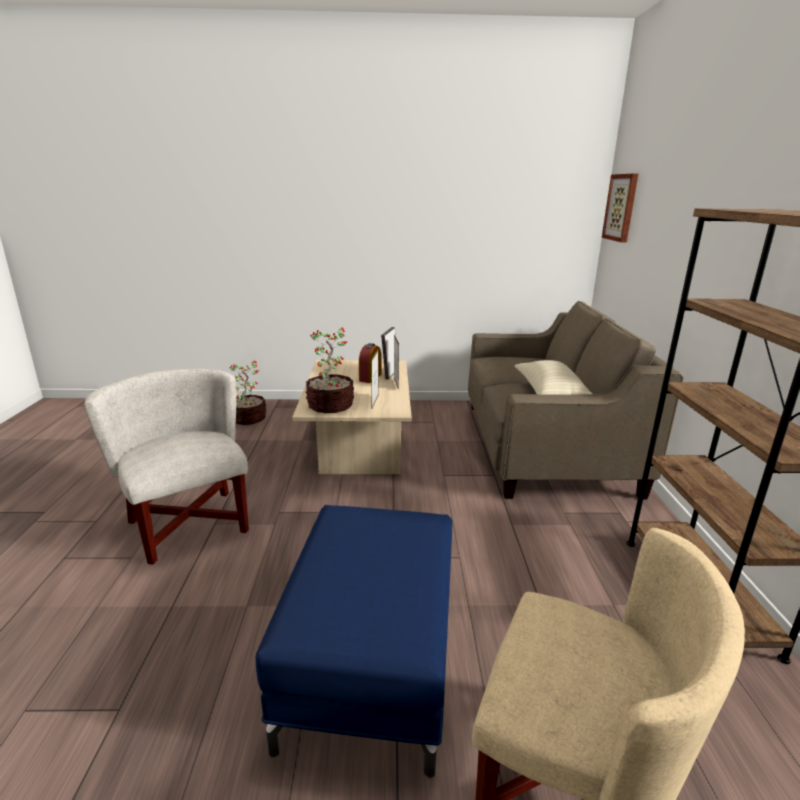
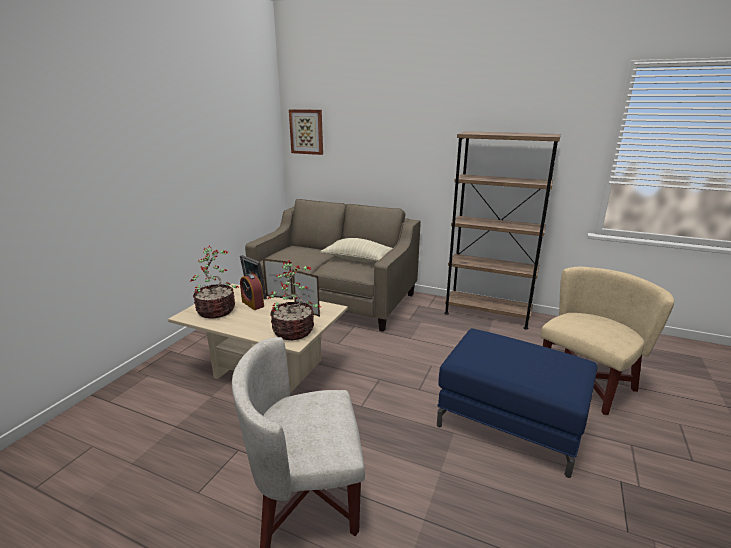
camera: 65 degrees left, 0 degrees up
potted plant [229,360,266,425] -> potted plant moved to [190,246,239,319]

